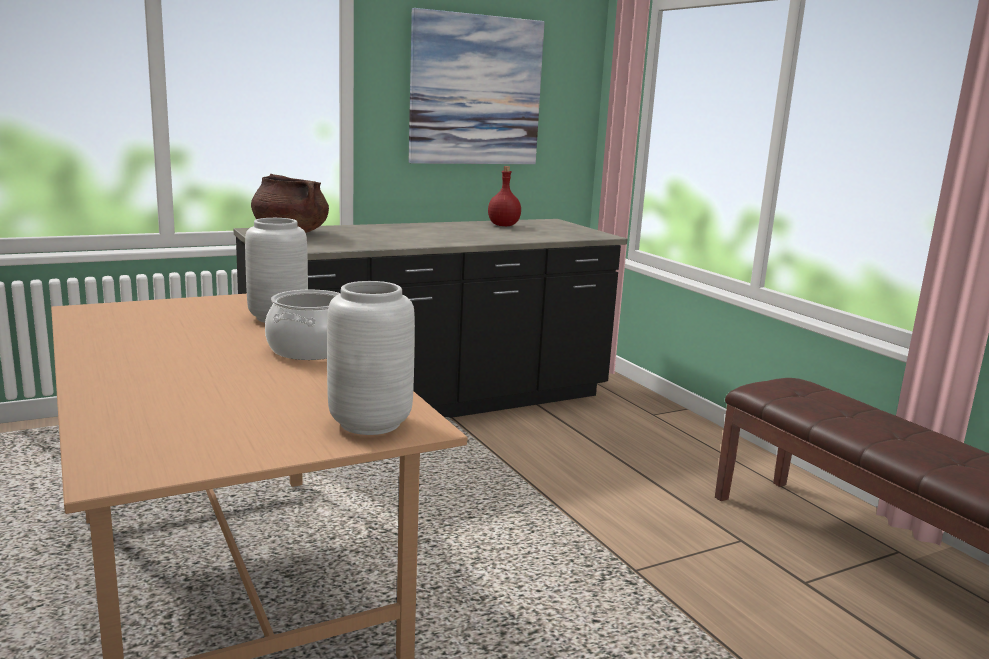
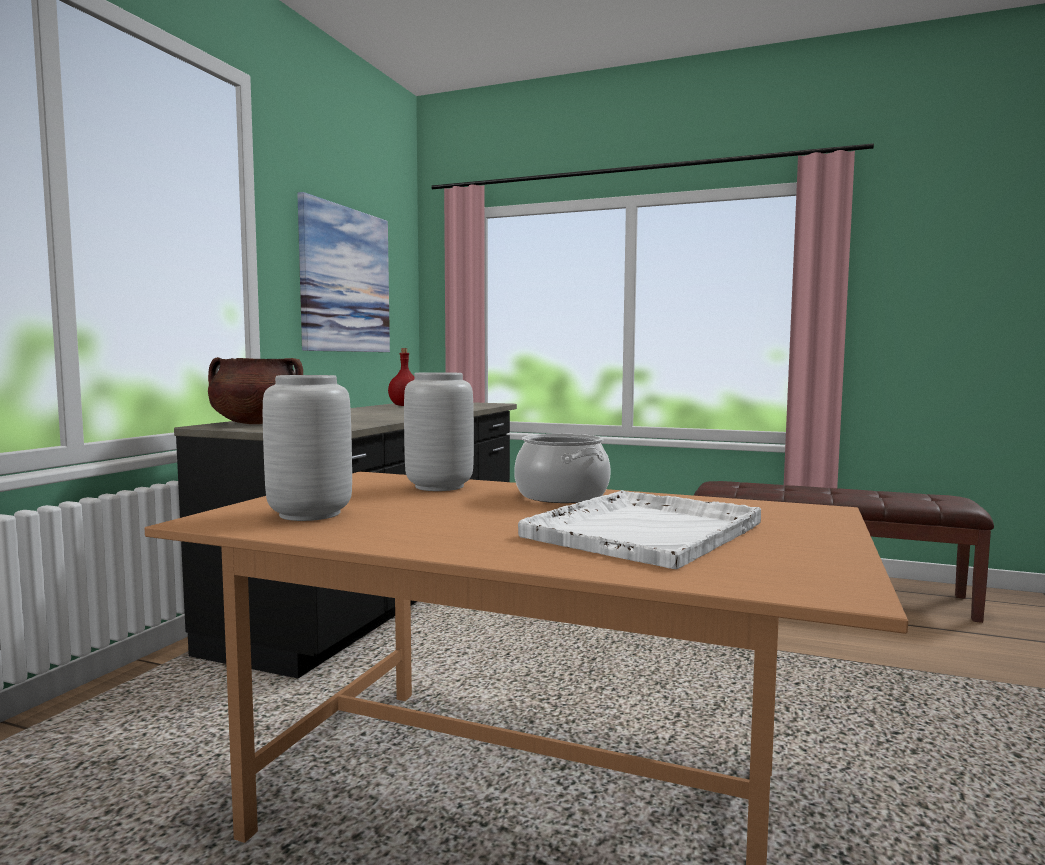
camera: 40 degrees left, 10 degrees down
grey vase [327,281,415,435] -> grey vase moved to [263,375,352,521]
none -> white tray [518,490,761,569]

